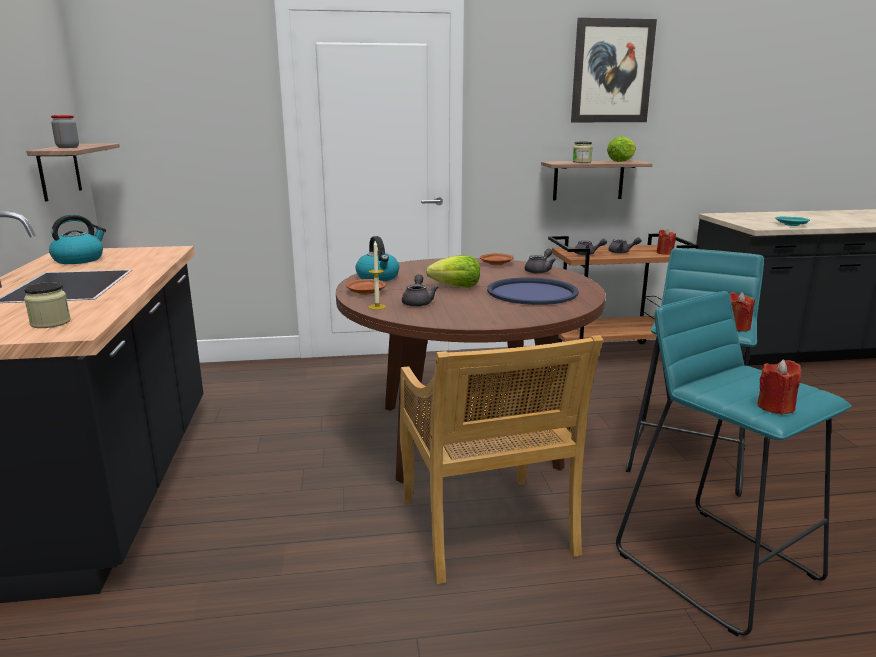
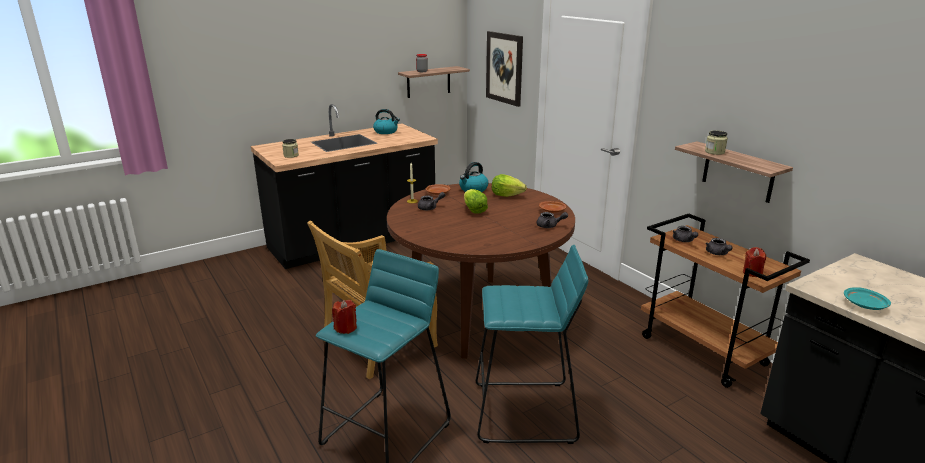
camera: 65 degrees right, 5 degrees up
blue tray [487,278,579,305] -> none
picture [571,18,657,122] -> picture moved to [486,31,523,107]
lettuce [607,137,636,162] -> lettuce moved to [492,174,527,197]
red candle [729,292,755,332] -> none

